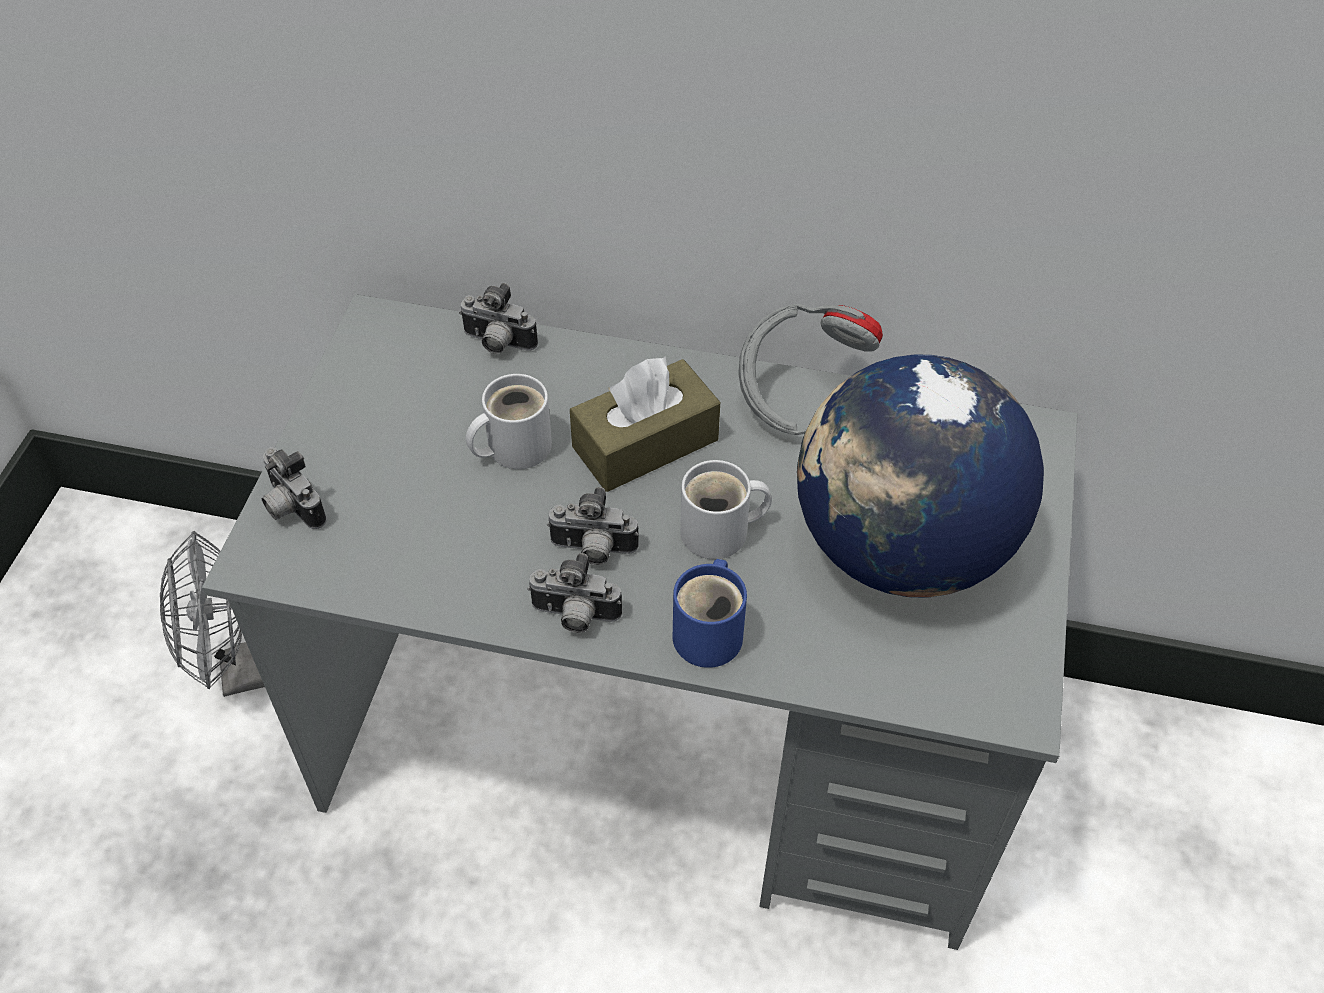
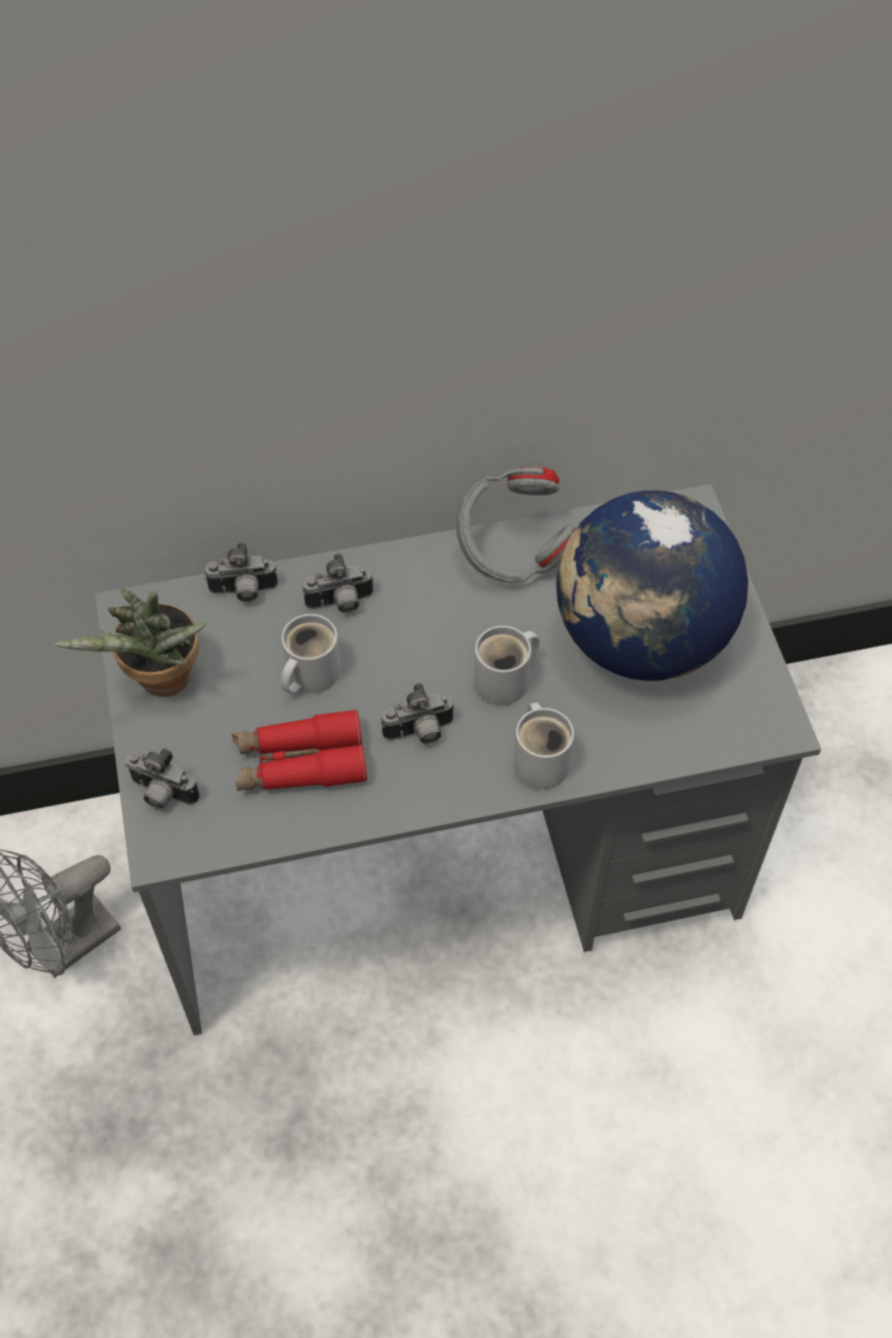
camera: 25 degrees left, 5 degrees up
camera [527,553,622,633] -> camera moved to [303,553,374,613]
brown tissue box [570,357,720,492] -> none
blue mug [673,559,747,668] -> white mug [514,702,574,789]
none -> potted plant [54,588,207,697]
none -> red binoculars [231,710,367,791]

